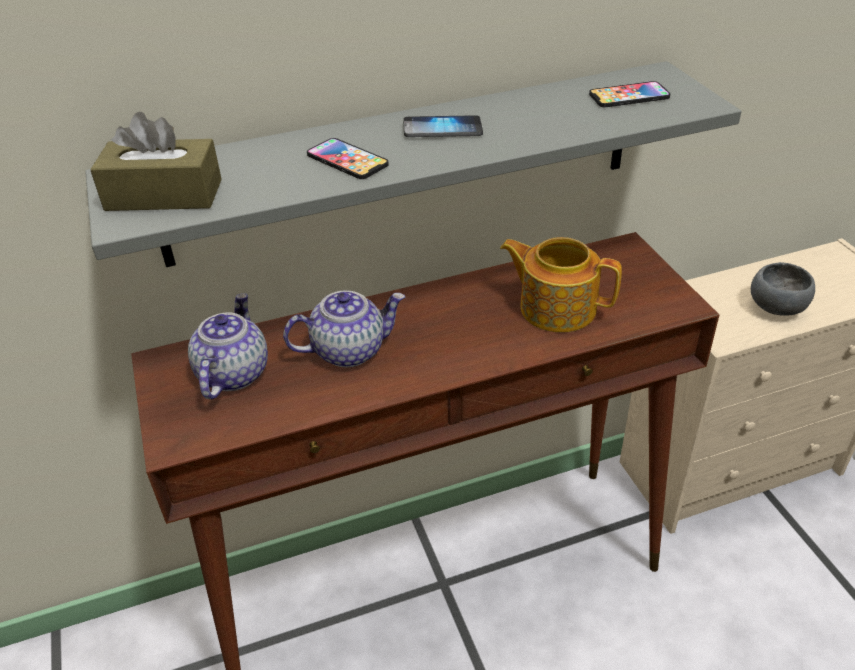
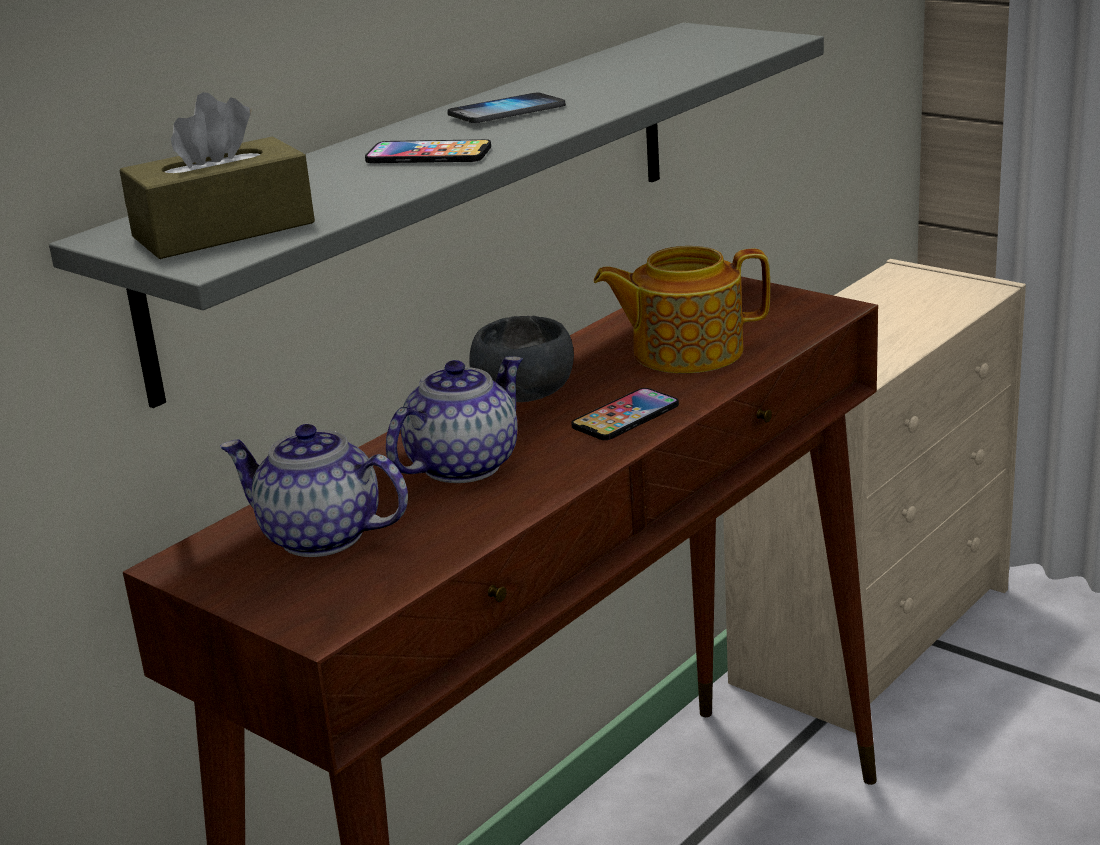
camera: 30 degrees left, 15 degrees down
teapot [188,293,268,399] -> teapot turned 45 degrees counterclockwise [220,424,408,557]
phone [589,81,670,107] -> phone moved to [571,388,679,440]
grey bowl [751,262,815,316] -> grey bowl moved to [469,316,574,402]

